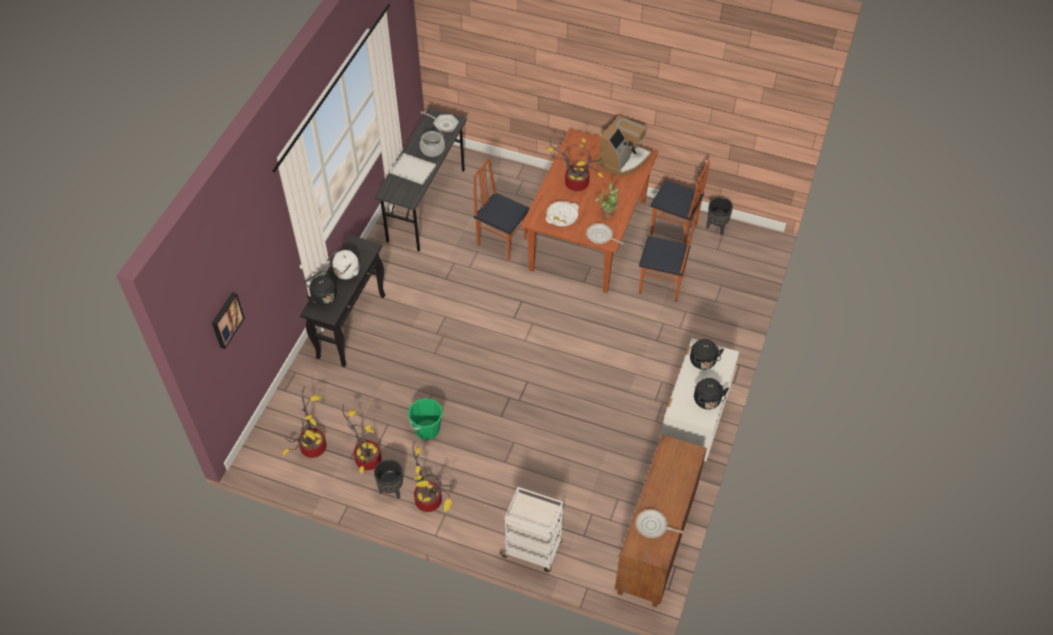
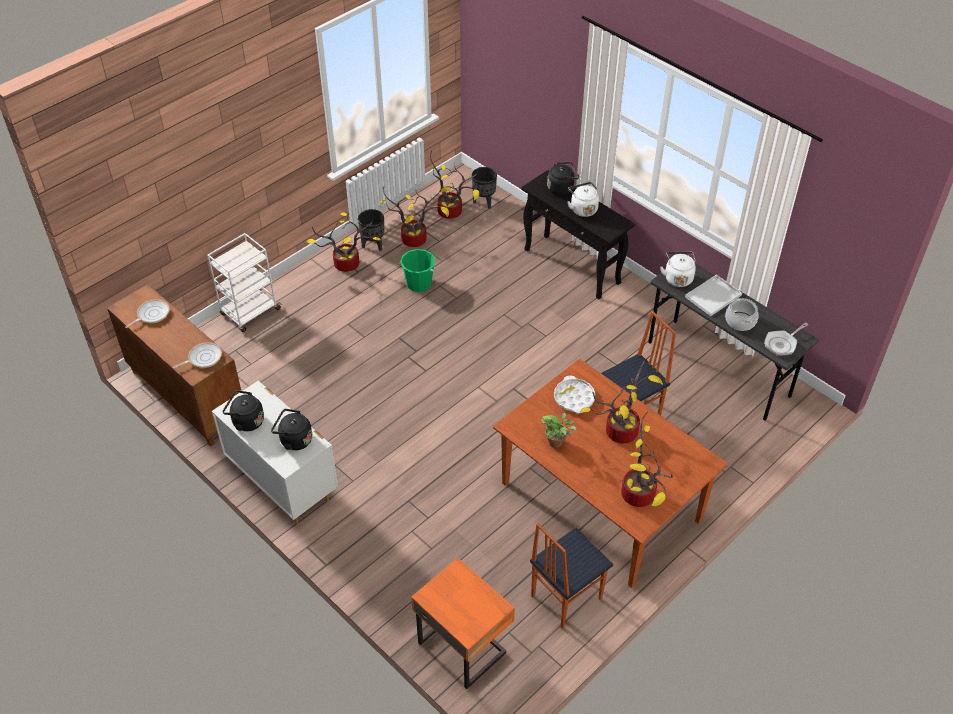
camera: 115 degrees right, 5 degrees down
picture [212,292,245,349] -> none
frying pan [586,223,624,244] -> frying pan moved to [173,342,222,368]
coffee machine [596,115,653,177] -> potted plant [621,412,673,507]
chair [639,213,697,302] -> none
black planter [706,197,733,235] -> black planter moved to [472,167,497,208]
none -> orange nightstand [411,558,515,689]
none -> white kettle [660,252,696,287]

